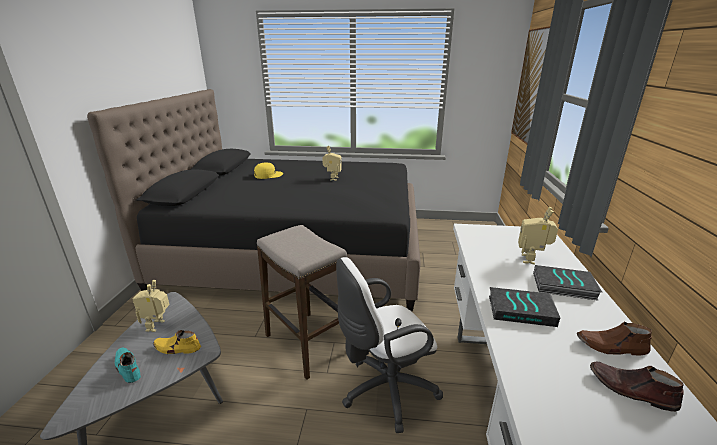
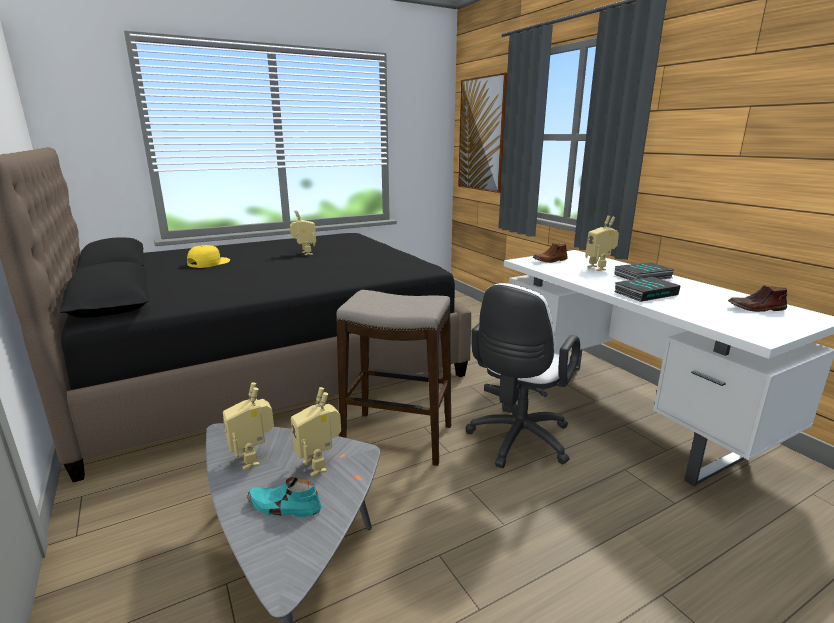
camera: 35 degrees left, 5 degrees down
yellow shoe [153,330,201,354] -> toy robot [291,387,341,477]
brown shoe [577,322,652,356] -> brown shoe moved to [533,243,568,263]

